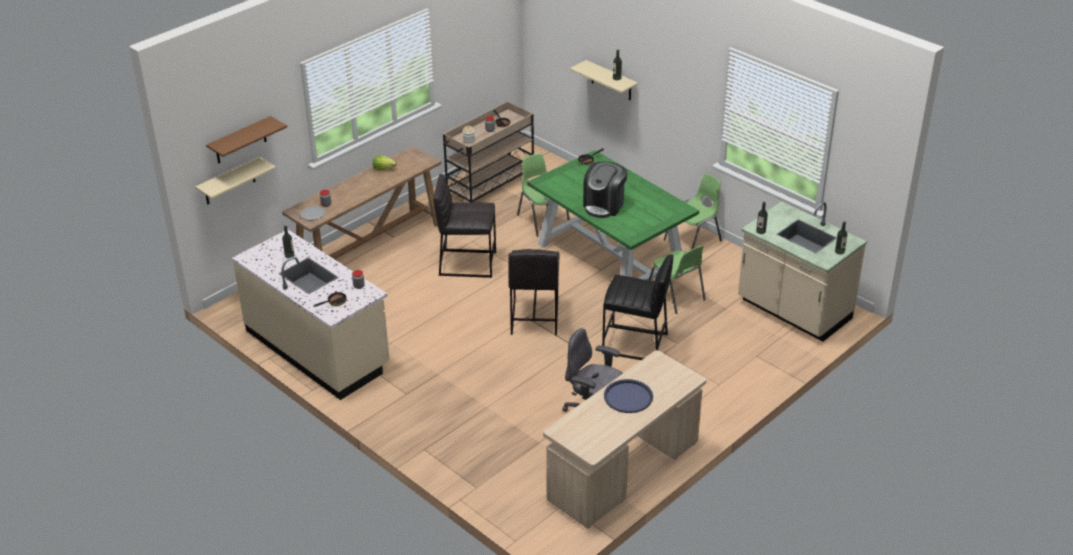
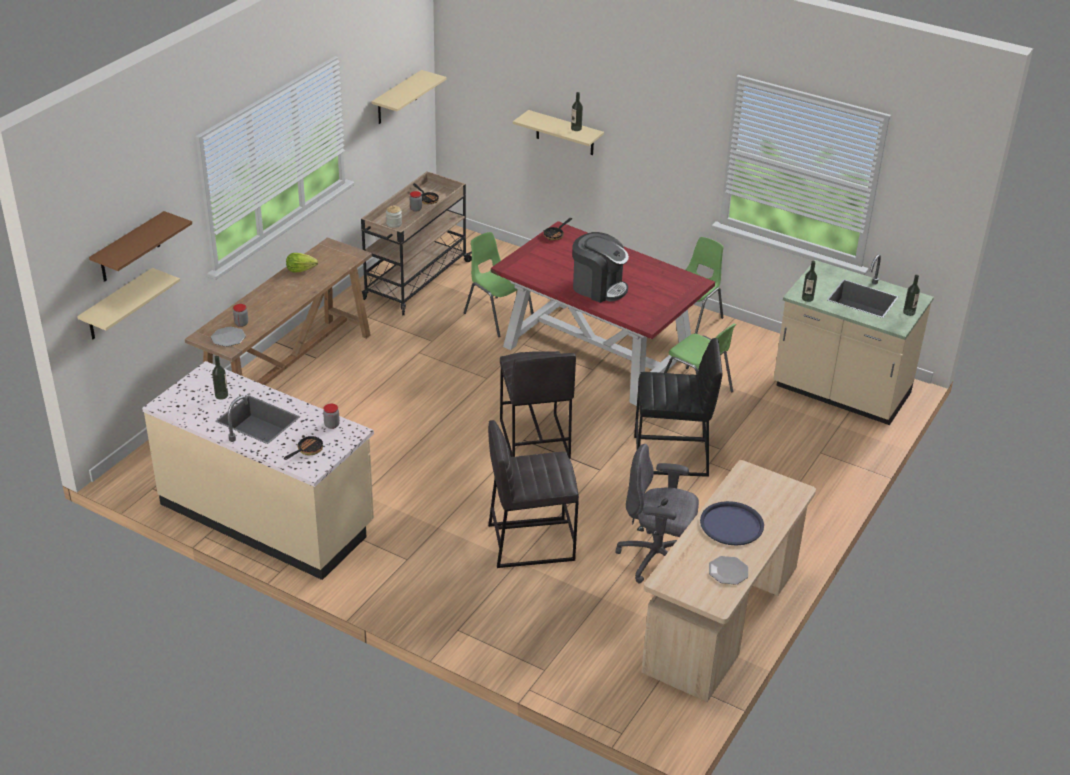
camera: 15 degrees left, 0 degrees up
grey stool [433,174,496,278] -> grey stool moved to [488,420,579,568]
green dining table [527,150,699,280] -> red dining table [491,221,715,406]
coffee machine [583,162,628,218] -> coffee machine turned 75 degrees counterclockwise [572,232,629,303]
none -> beige shelf [371,70,447,124]
none -> plate [709,556,748,585]

